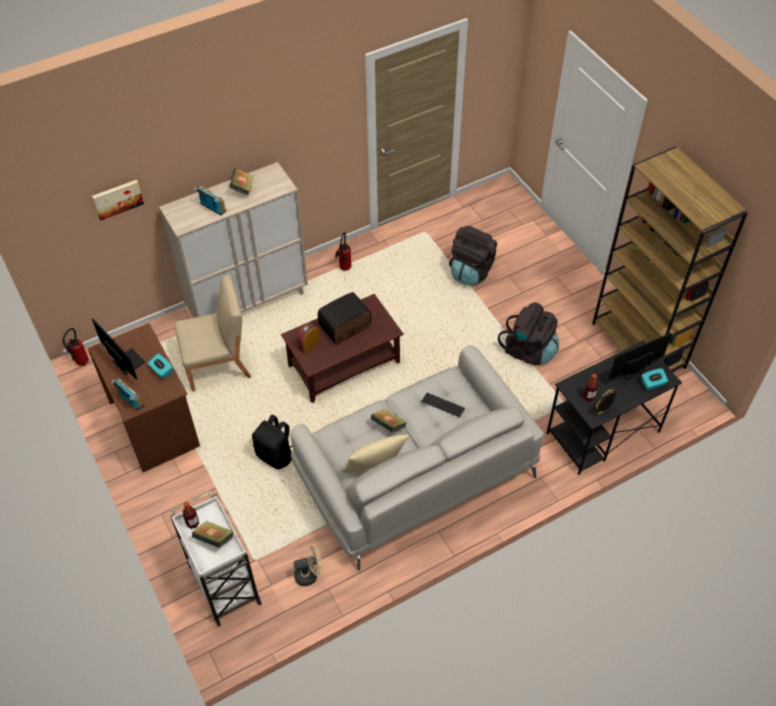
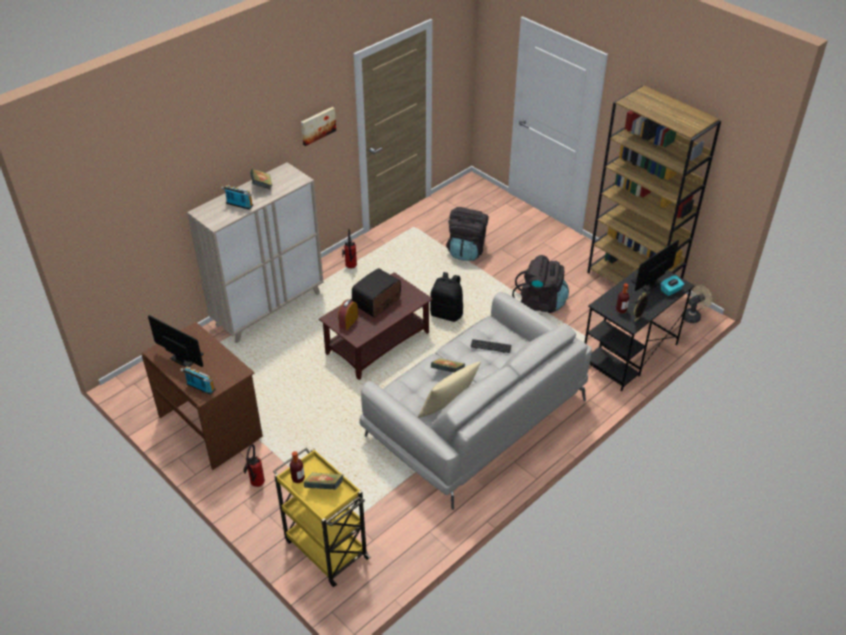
camera: 15 degrees left, 10 degrees down
fire extinguisher [62,328,89,366] -> fire extinguisher moved to [243,444,265,487]
picture [92,180,144,221] -> picture moved to [301,107,336,146]
turquoise tissue box [148,353,173,379] -> none
white cart [170,491,262,626] -> yellow cart [273,447,371,587]
beige chair [175,275,251,392] -> none
black backpack [252,415,292,469] -> black backpack moved to [430,272,463,322]
beige fan [293,545,323,586] -> beige fan moved to [682,285,712,323]

